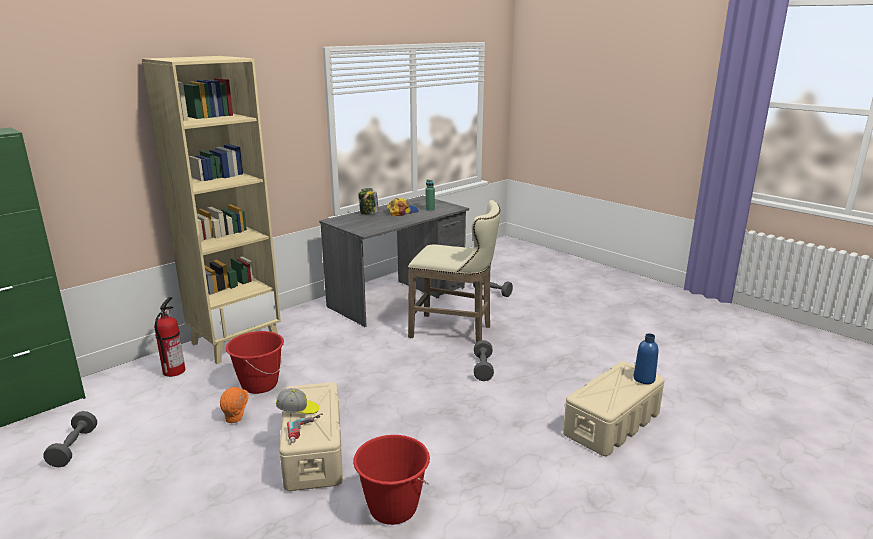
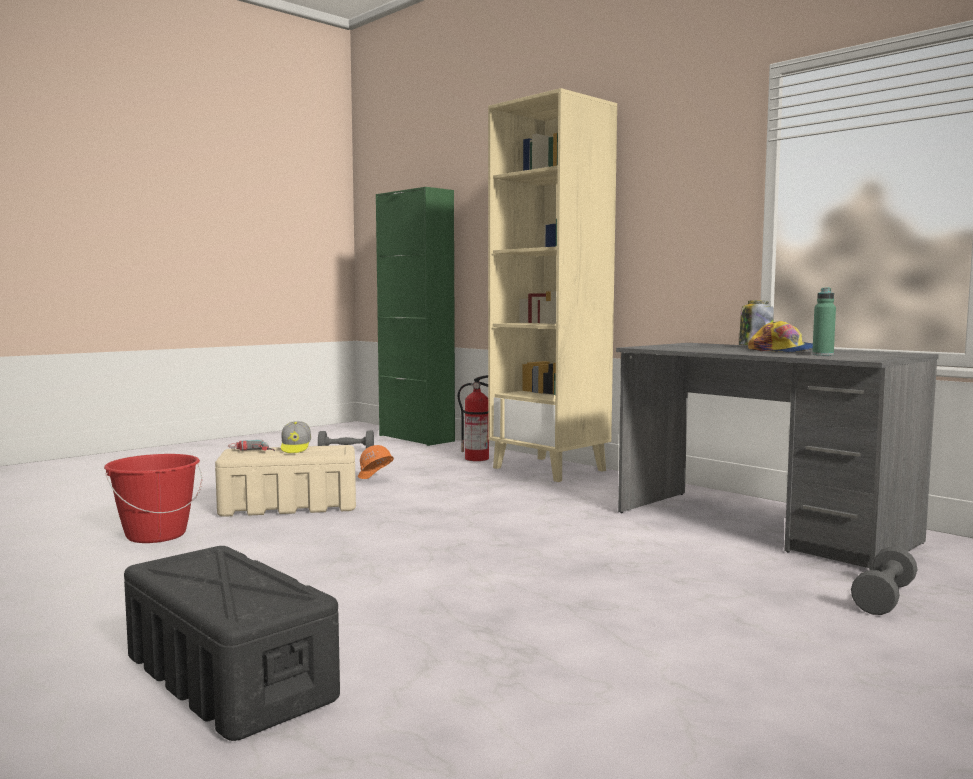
camera: 90 degrees right, 15 degrees down
red bucket [226,331,284,394] -> none
beige stool [408,200,501,343] -> none
grey dumbbell [474,340,494,381] -> none
beige storage box [563,361,664,456] -> black storage box [124,546,340,741]
blue bottle [633,333,658,384] -> none

